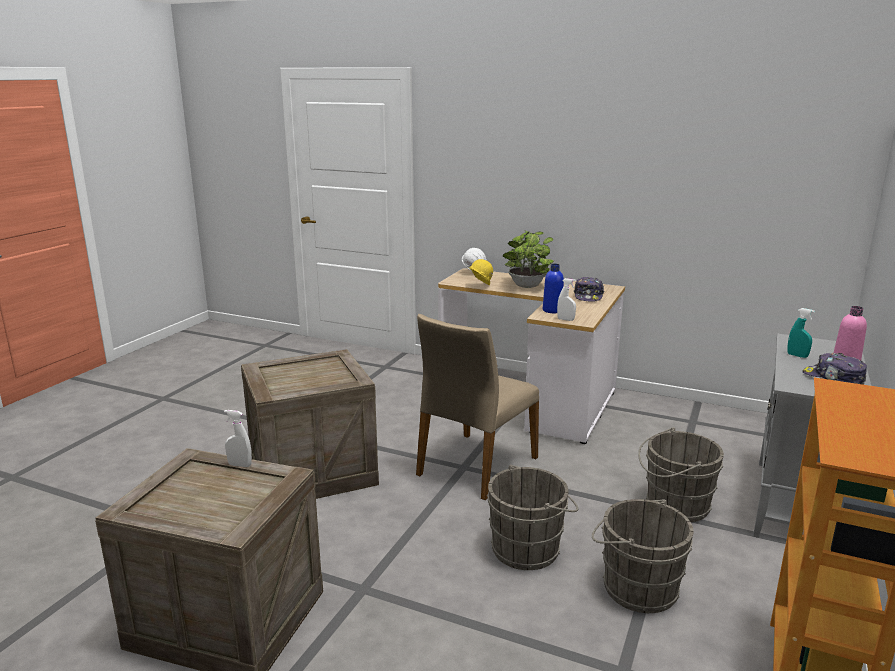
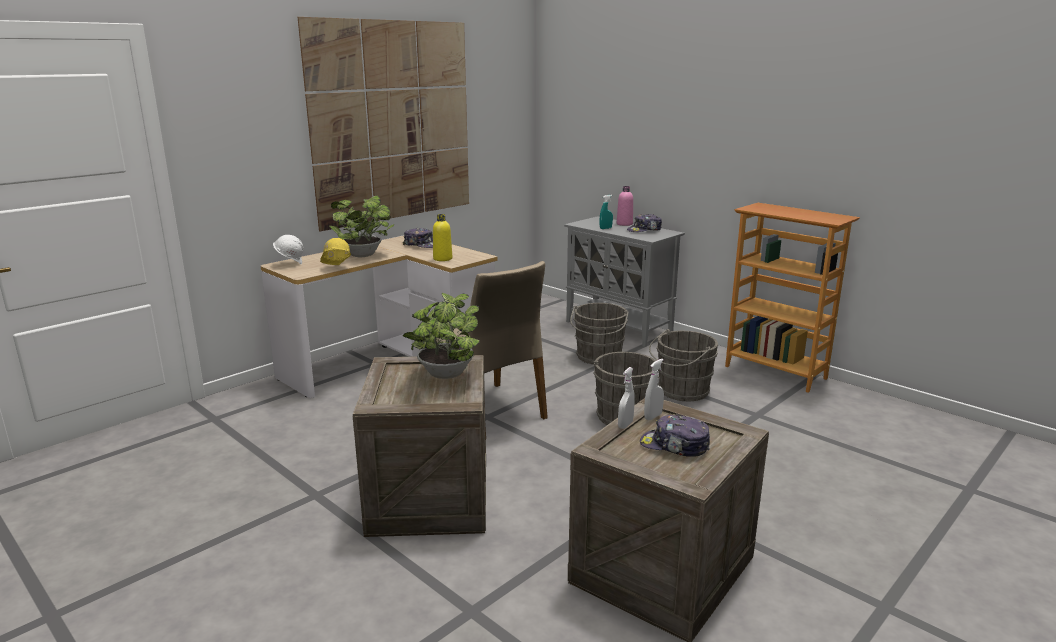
camera: 70 degrees left, 0 degrees up
blue bottle [543,264,564,313] -> yellow bottle [433,214,452,261]
white spray bottle [557,278,576,321] -> white spray bottle moved to [644,359,664,420]
none -> picture [298,17,469,231]
none -> potted plant [403,293,480,379]
none -> cap [640,414,710,457]

